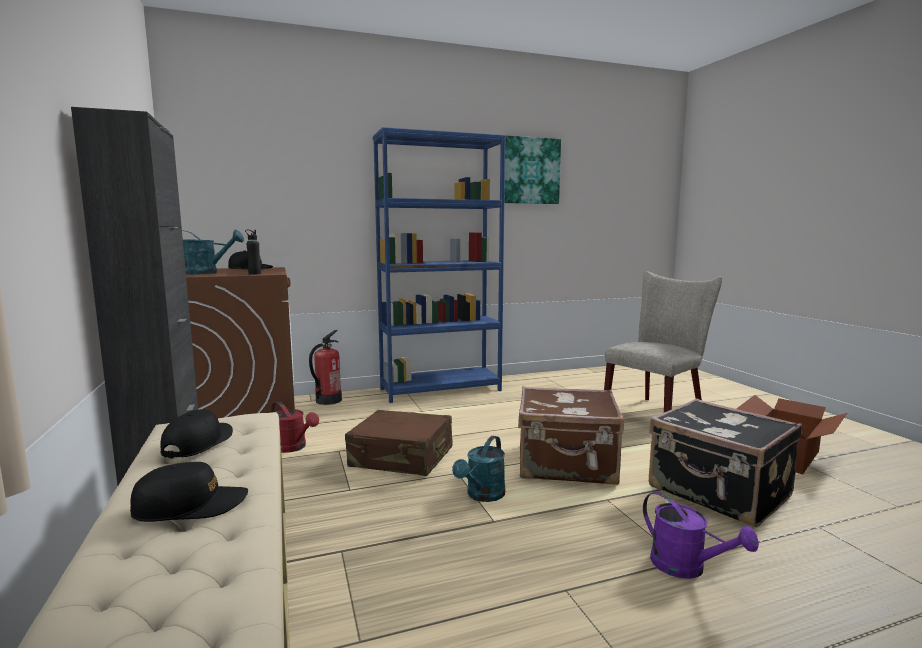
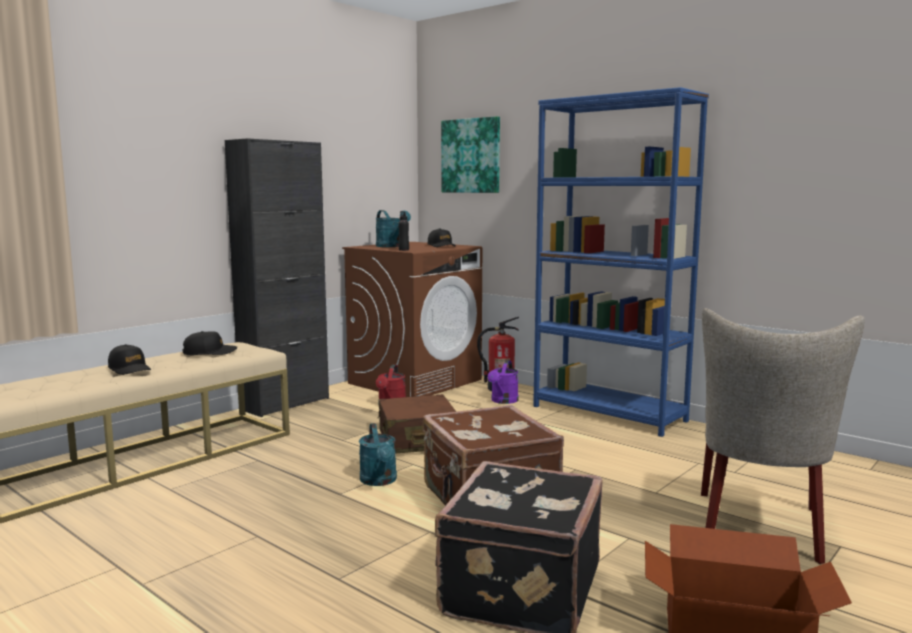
camera: 60 degrees right, 0 degrees up
turquoise watering can [452,436,505,502] -> turquoise watering can turned 105 degrees counterclockwise [359,423,397,486]
picture [504,135,561,204] -> picture moved to [441,116,500,193]
beige chair [604,271,722,412] -> beige chair turned 90 degrees clockwise [701,308,865,564]
purple watering can [643,491,759,579] -> purple watering can moved to [488,360,519,404]

